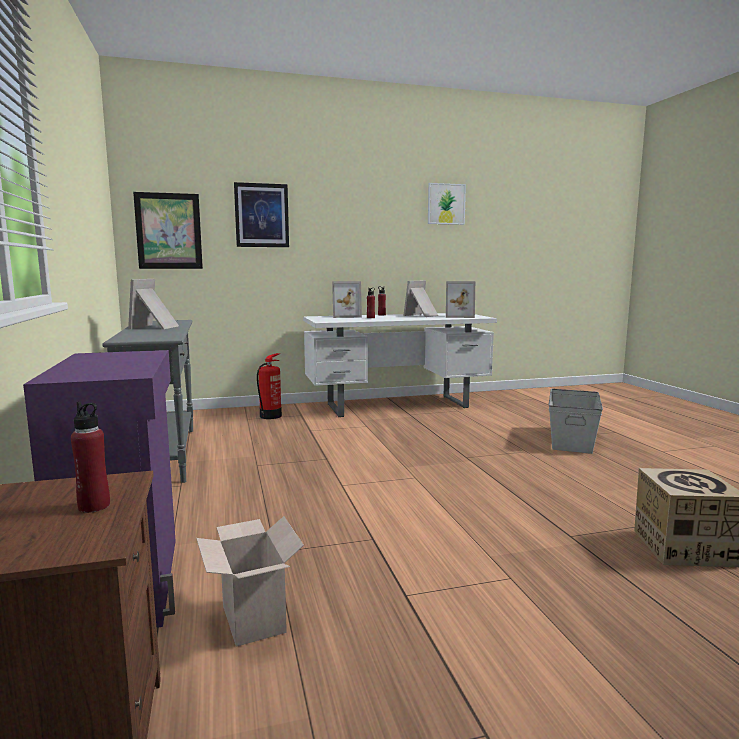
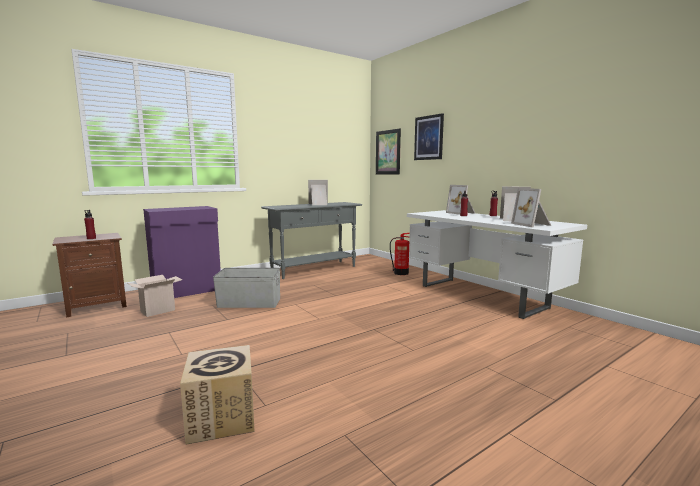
camera: 70 degrees right, 0 degrees up
picture [428,183,466,225] -> none
grey storage box [548,389,603,454] -> grey storage box moved to [213,268,280,308]

